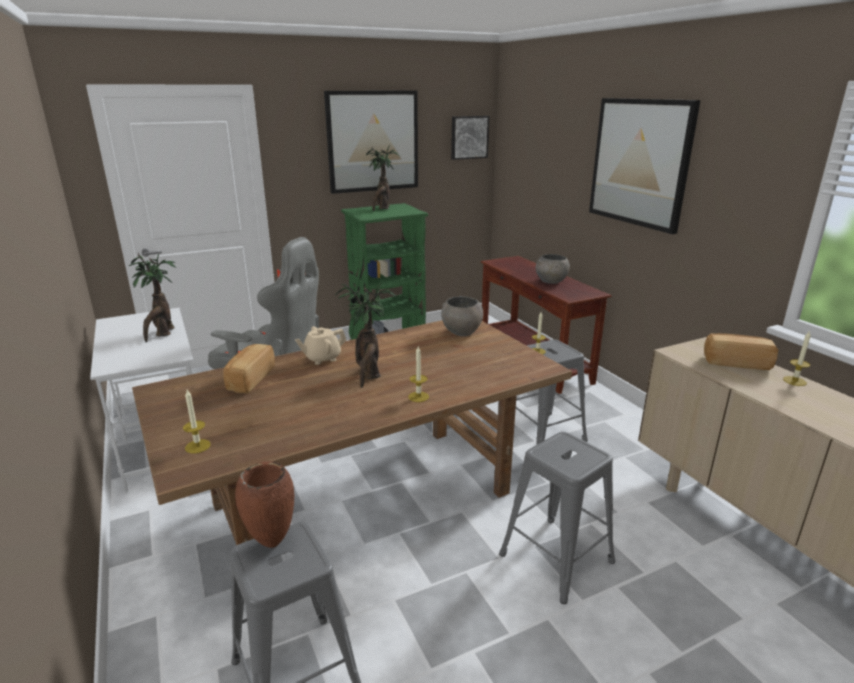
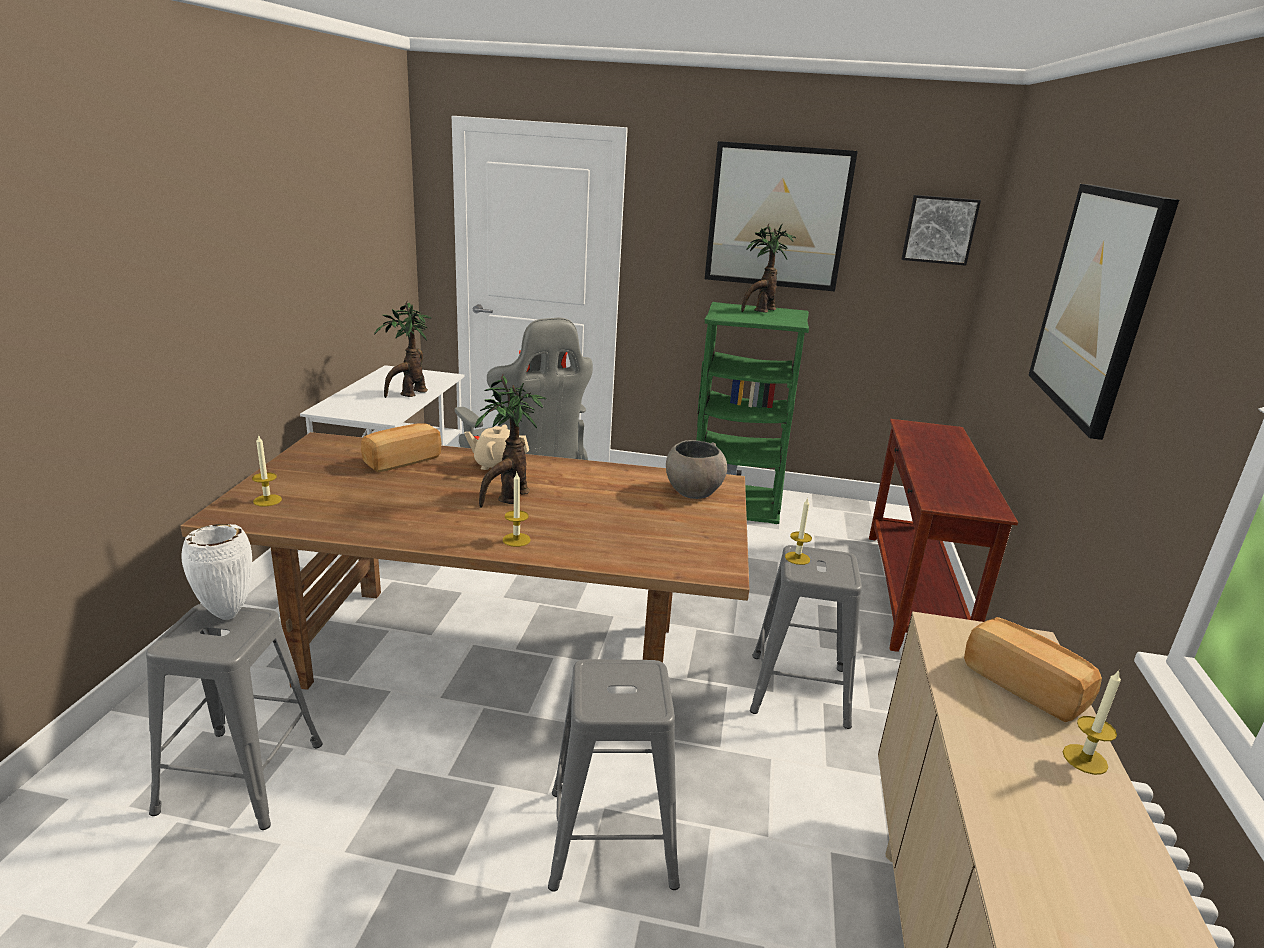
camera: 35 degrees right, 0 degrees up
brown vase [235,461,294,548] -> white vase [181,524,252,620]
grey bowl [536,254,570,284] -> none

